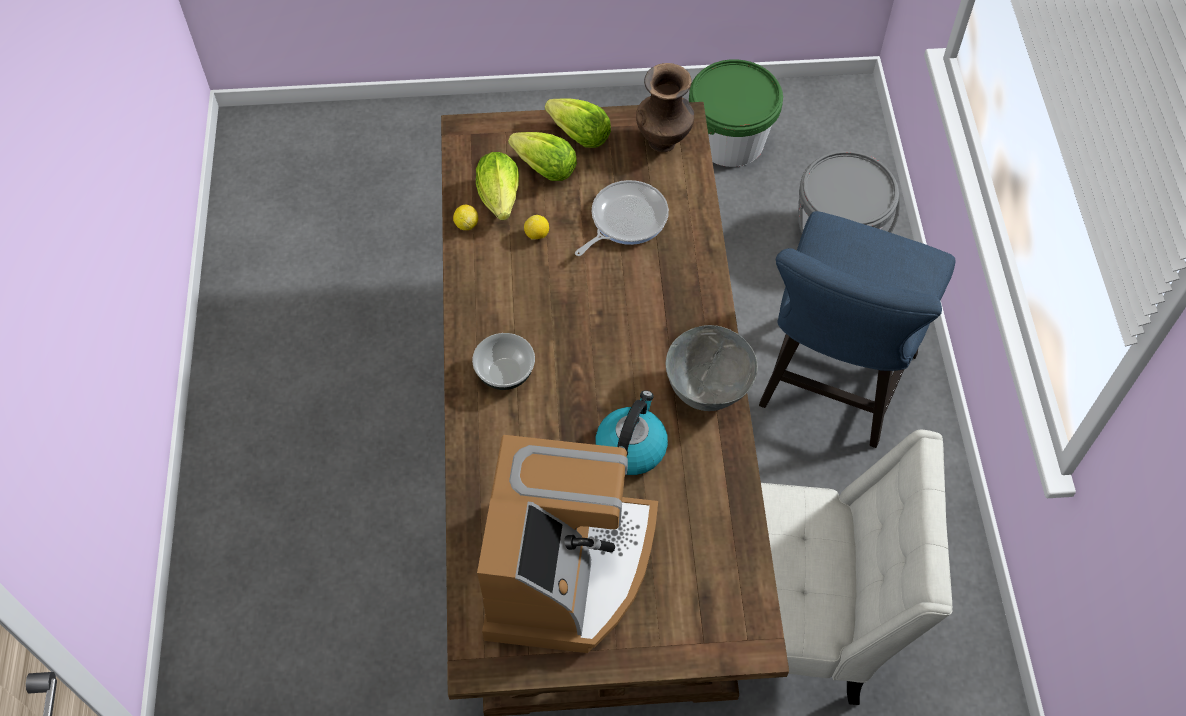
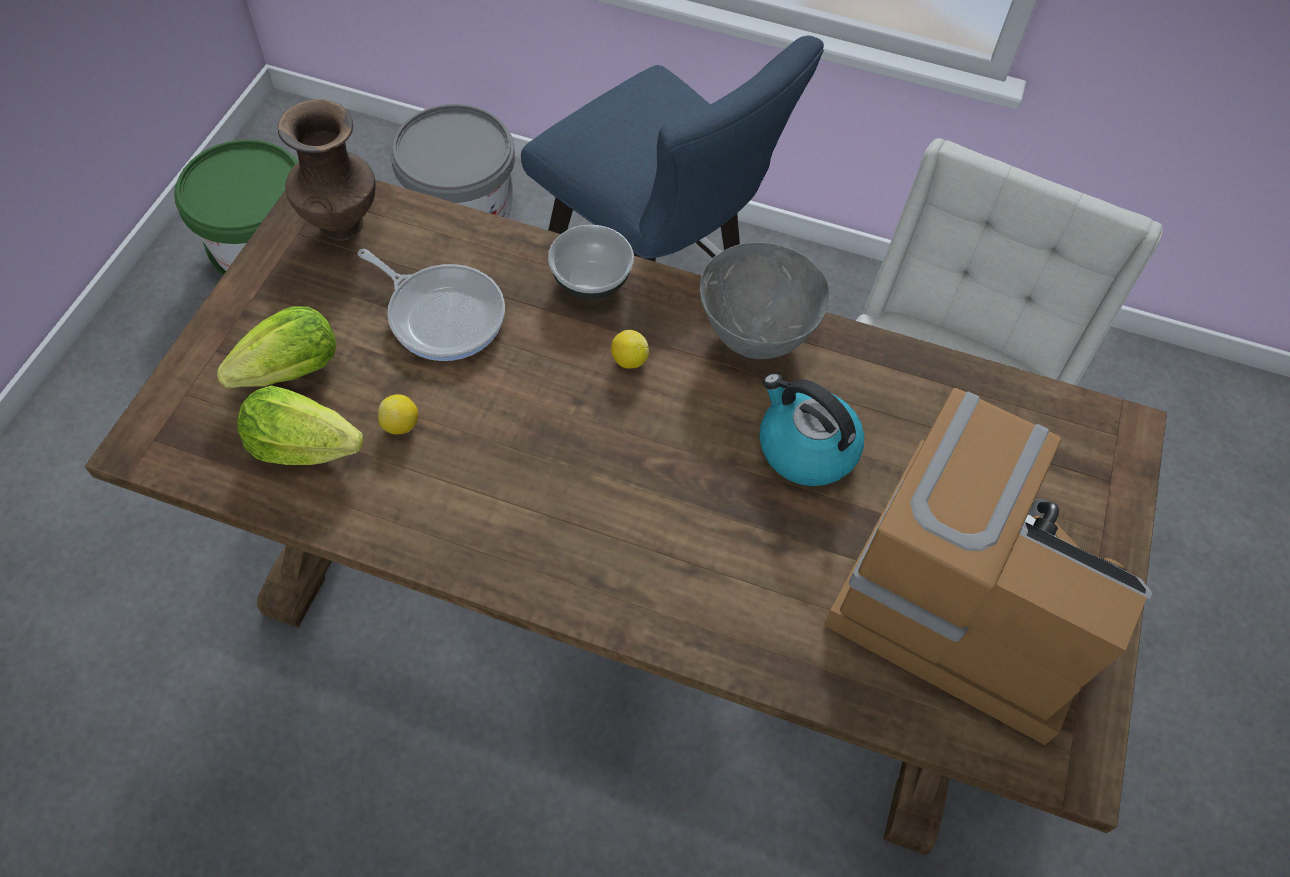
camera: 70 degrees left, 0 degrees up
lemon [453,205,478,230] -> lemon moved to [611,330,649,369]
bowl [472,333,535,390] -> bowl moved to [548,225,634,299]
lettuce [545,99,611,148] -> none
frying pan [575,180,669,256] -> frying pan turned 150 degrees clockwise [358,249,505,361]

